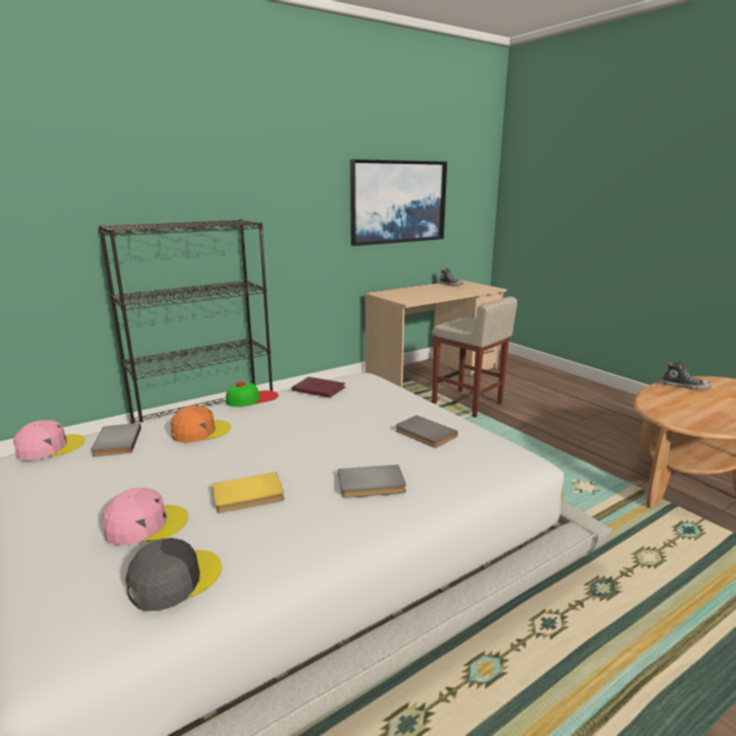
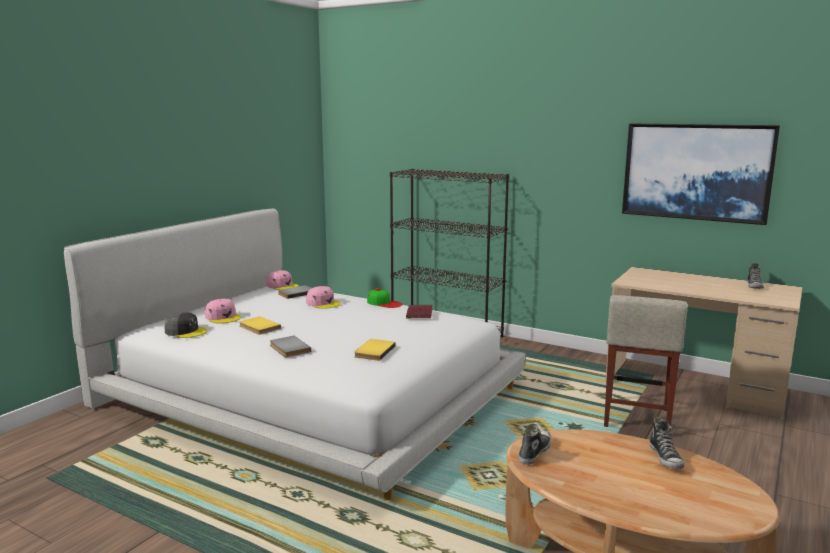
camera: 65 degrees right, 5 degrees down
orange cap [171,405,231,443] -> pink cap [306,286,341,309]
grey book [396,415,458,448] -> yellow book [354,339,396,361]
none -> shoe [519,424,552,465]

